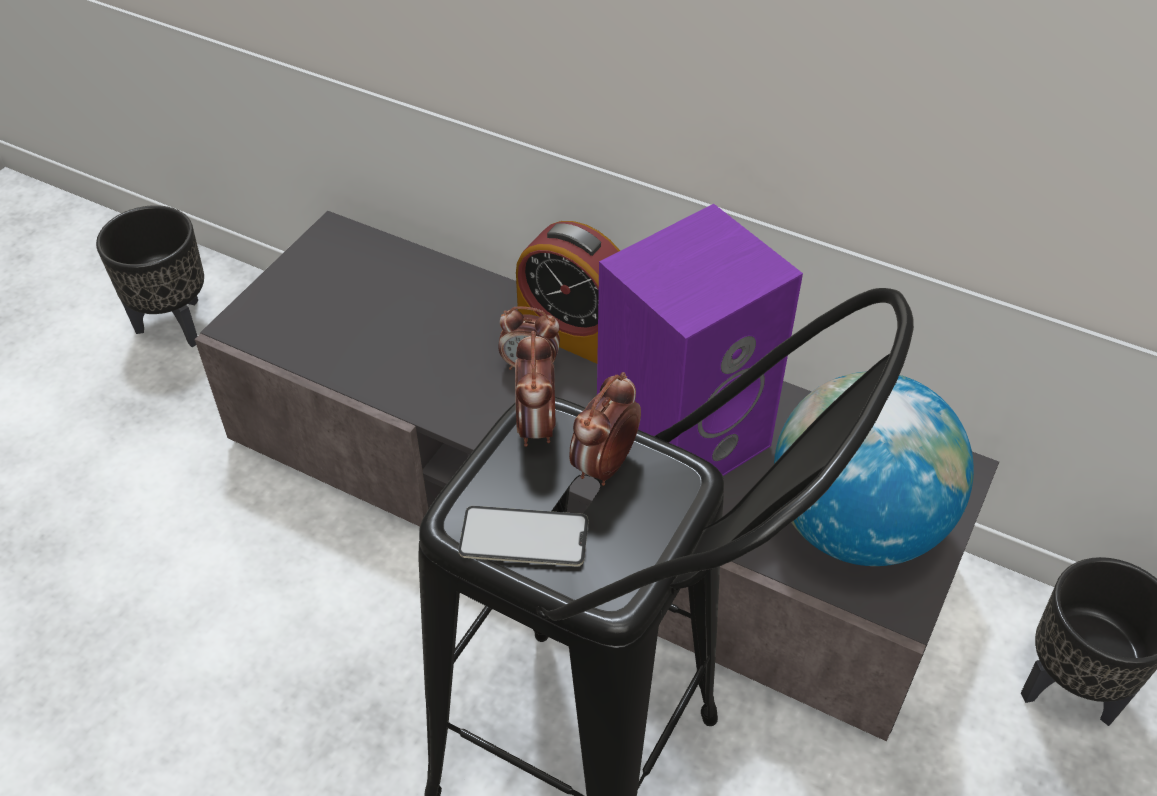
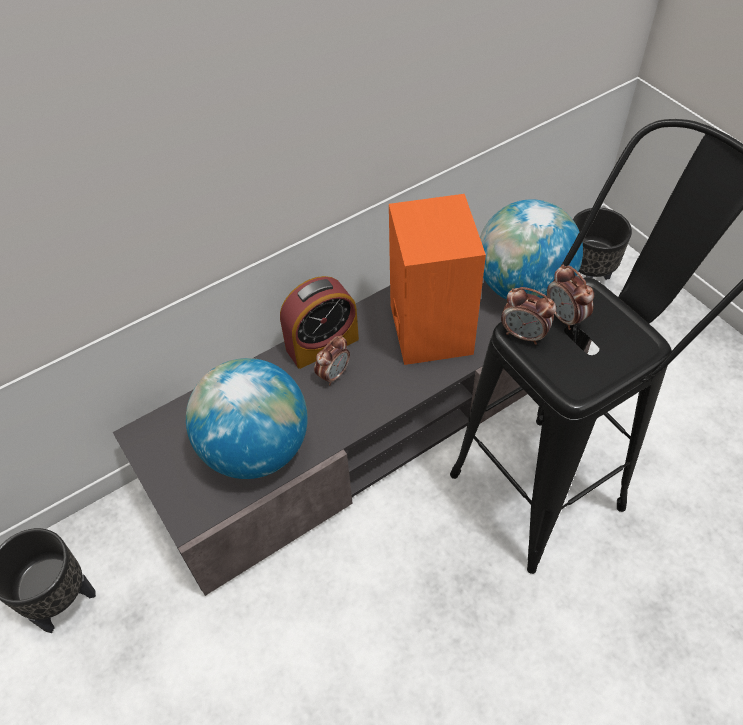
camera: 60 degrees left, 5 degrees up
phone [458,506,588,567] -> none
purple speaker [597,204,803,476] -> orange speaker [389,194,486,365]
none -> globe [186,358,308,479]

